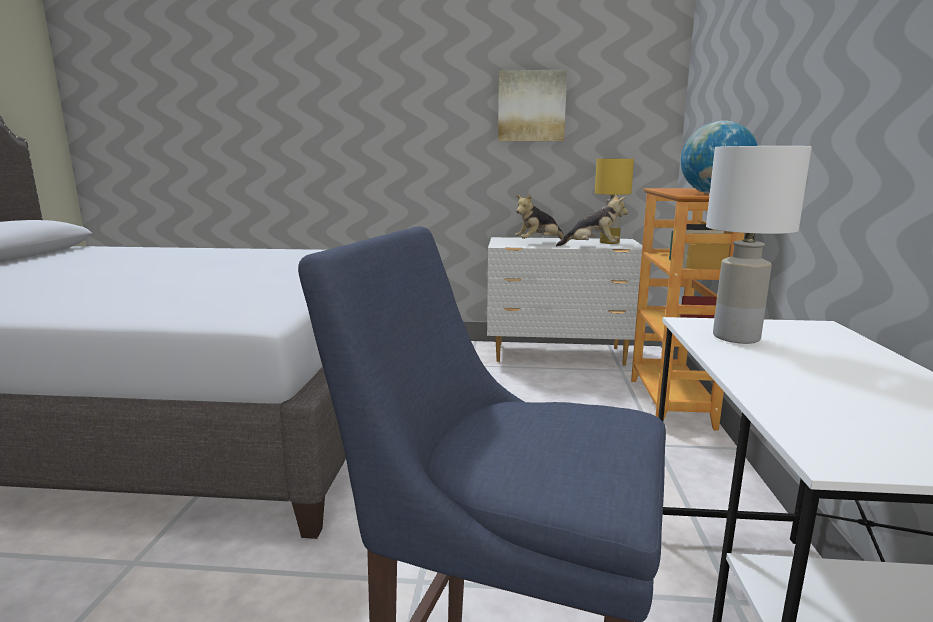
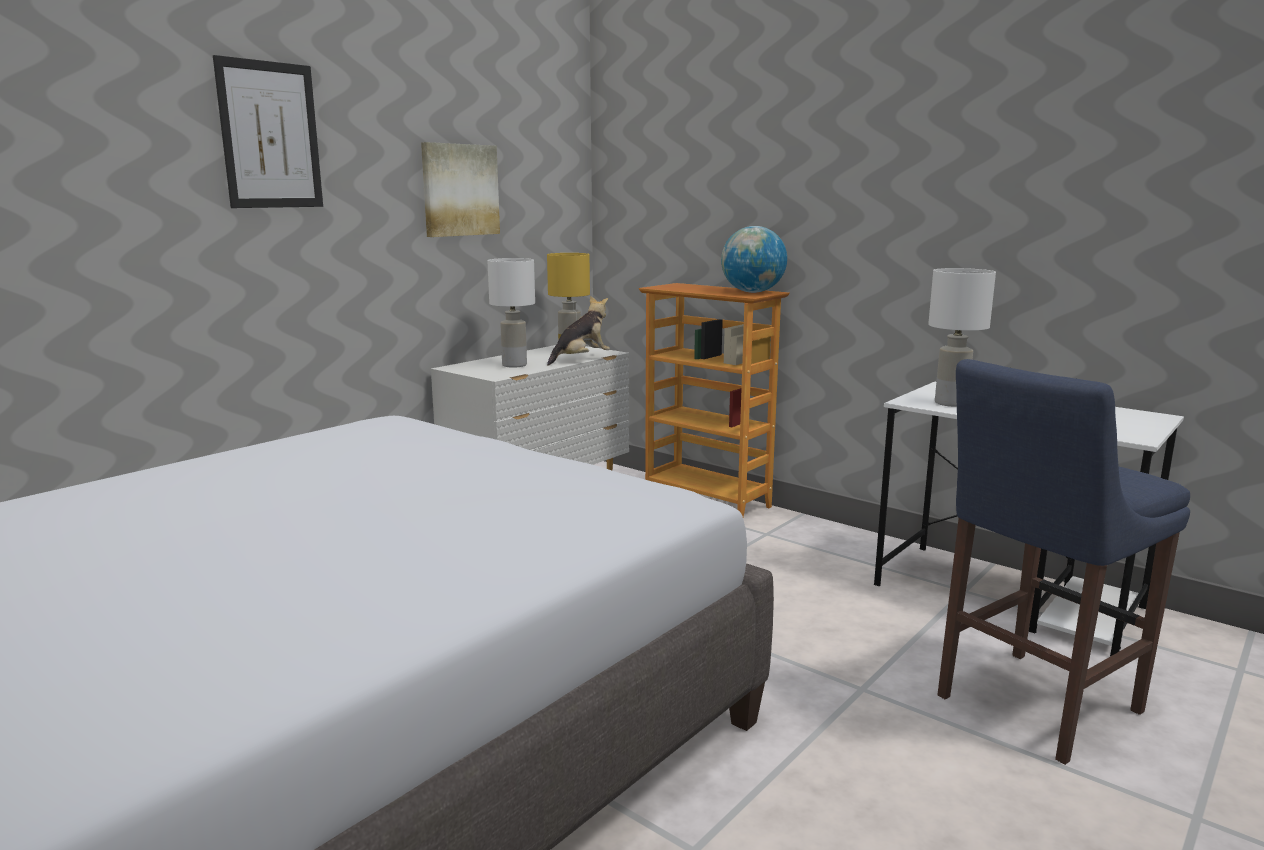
camera: 55 degrees left, 0 degrees up
plush toy [515,194,564,240] -> white table lamp [487,258,535,368]
none -> picture [213,55,323,208]

